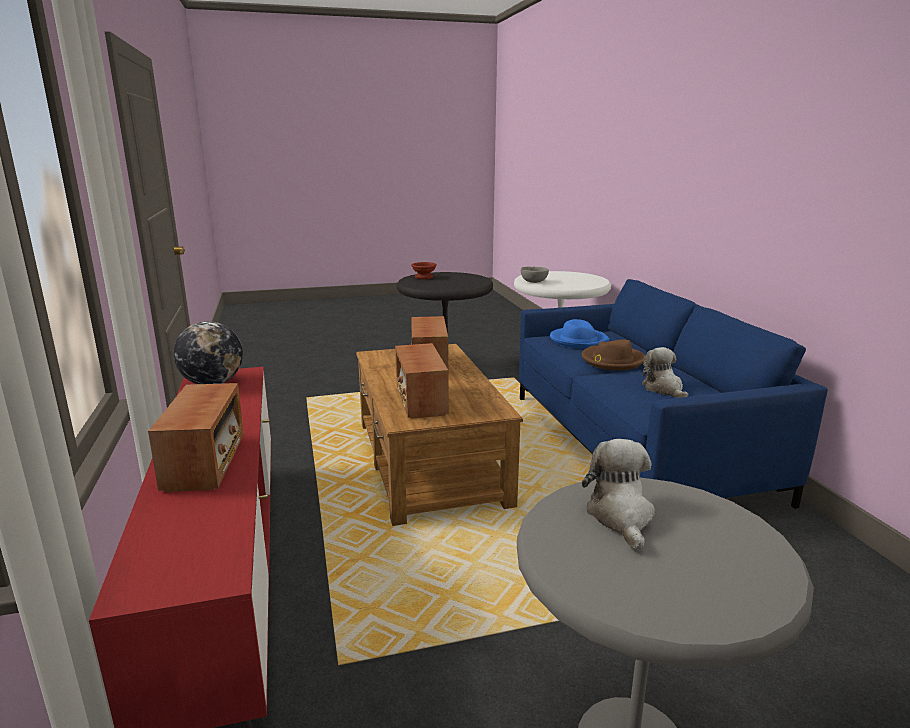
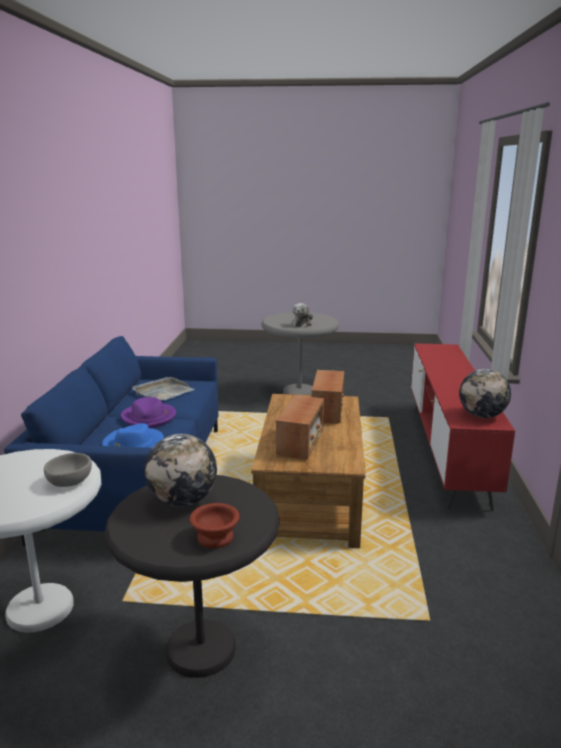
camera: 160 degrees left, 0 degrees up
radio [148,383,244,492] -> none
brown hat [581,339,645,370] -> purple hat [121,397,176,428]
plush toy [642,347,688,398] -> grey tray [132,377,195,400]
none -> globe [144,434,217,507]

